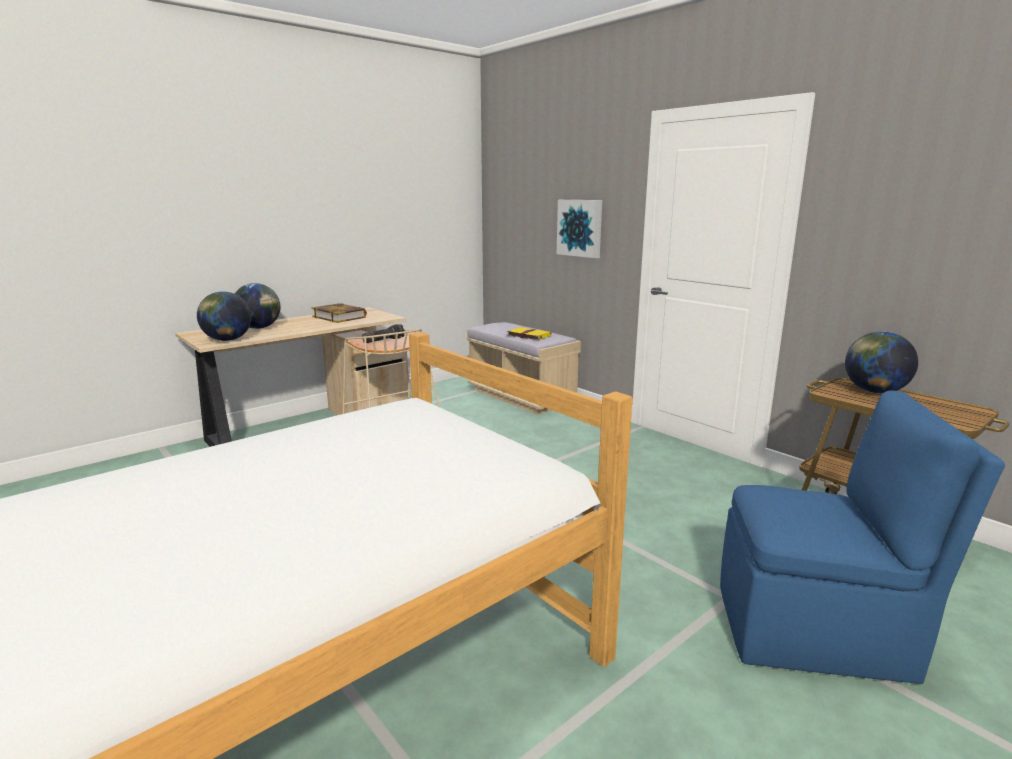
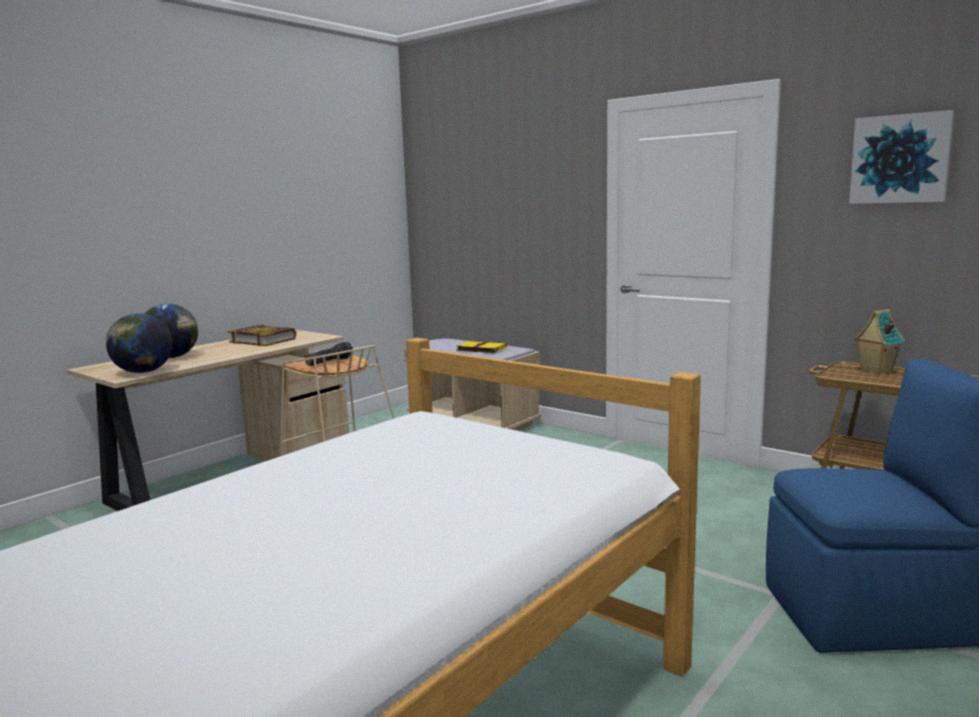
camera: 10 degrees left, 5 degrees down
picture [557,200,602,258] -> picture moved to [849,110,954,204]
globe [845,332,918,394] -> toy house [854,309,905,375]

